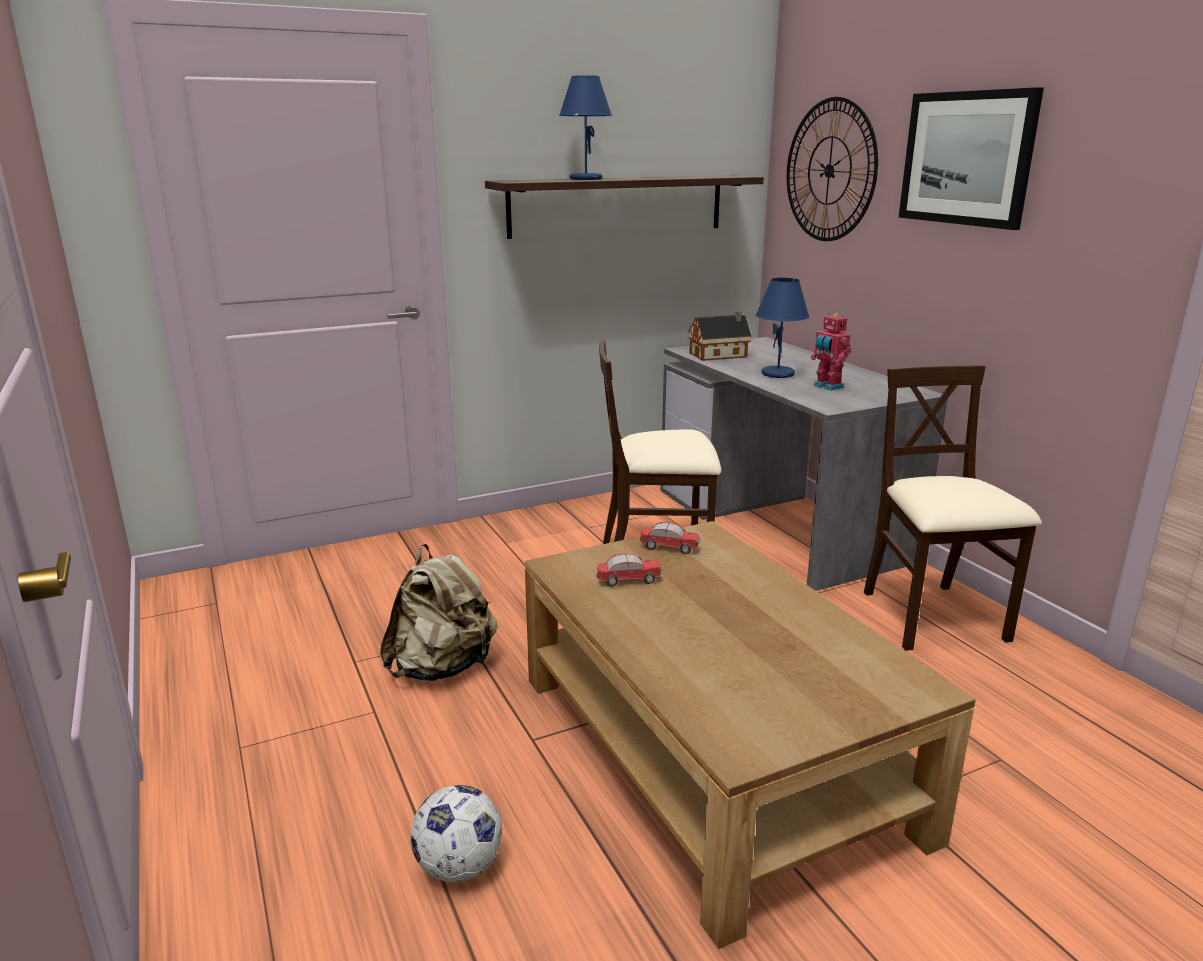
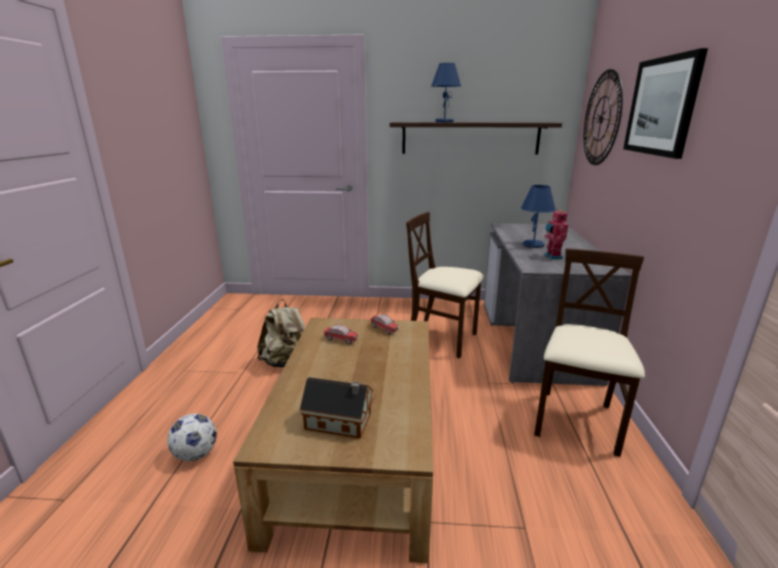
camera: 30 degrees right, 0 degrees up
toy house [688,311,752,361] -> toy house moved to [300,377,374,438]

